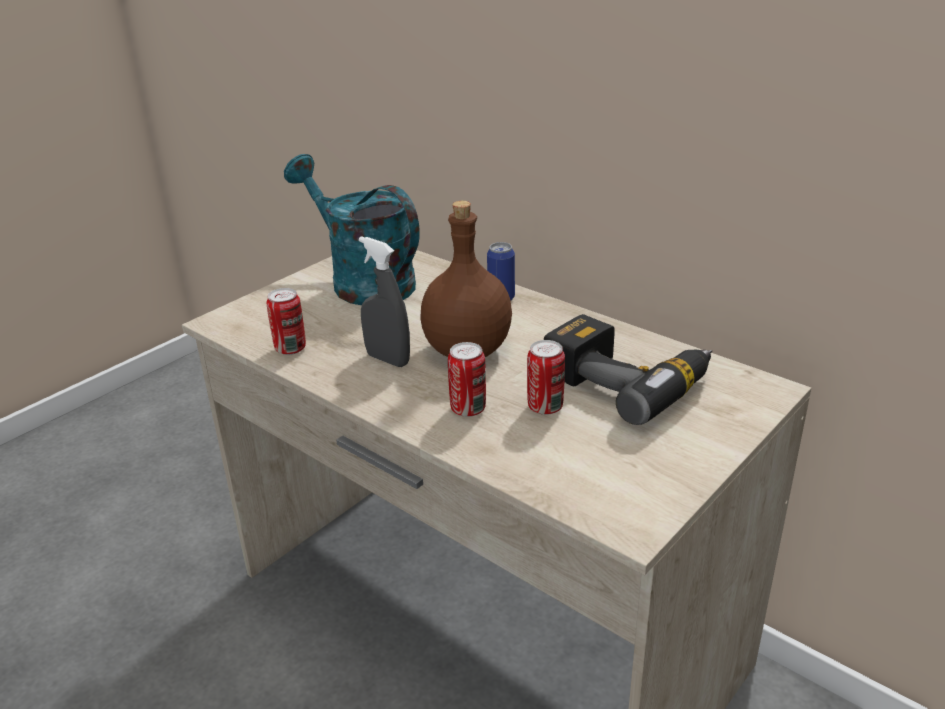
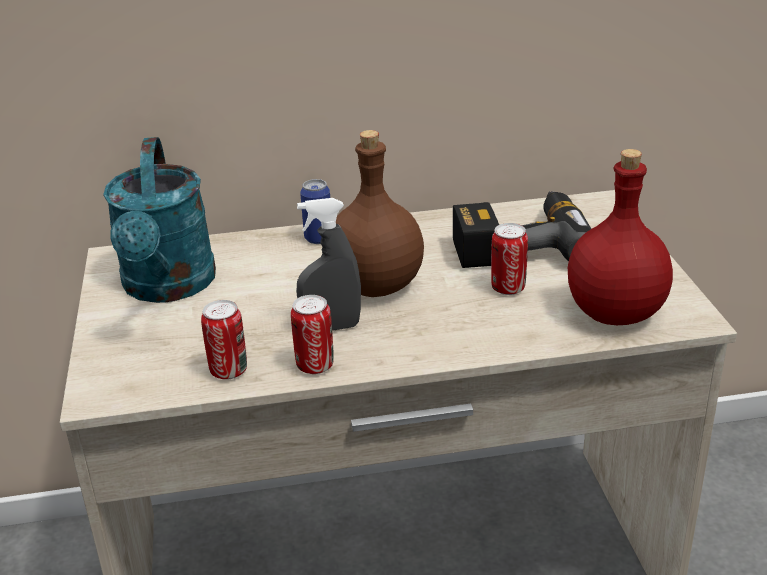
camera: 50 degrees left, 0 degrees up
turquoise watering can [284,154,420,305] -> turquoise watering can turned 90 degrees counterclockwise [103,137,216,303]
can [448,342,486,417] -> can moved to [291,295,334,374]
none -> red bottle [568,149,673,325]

